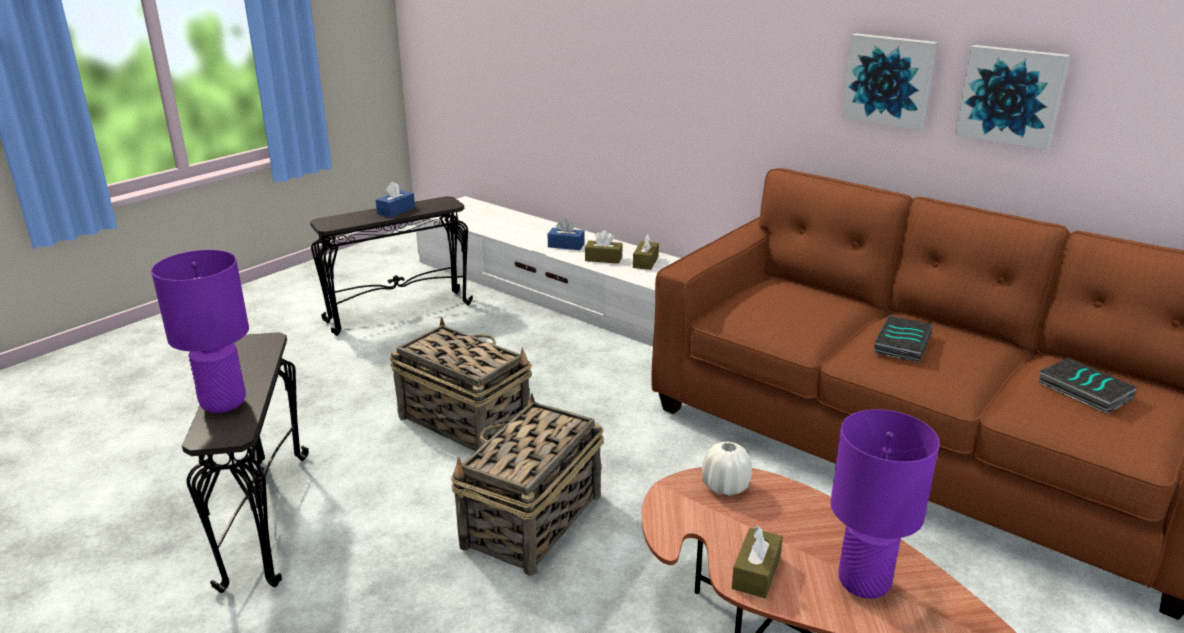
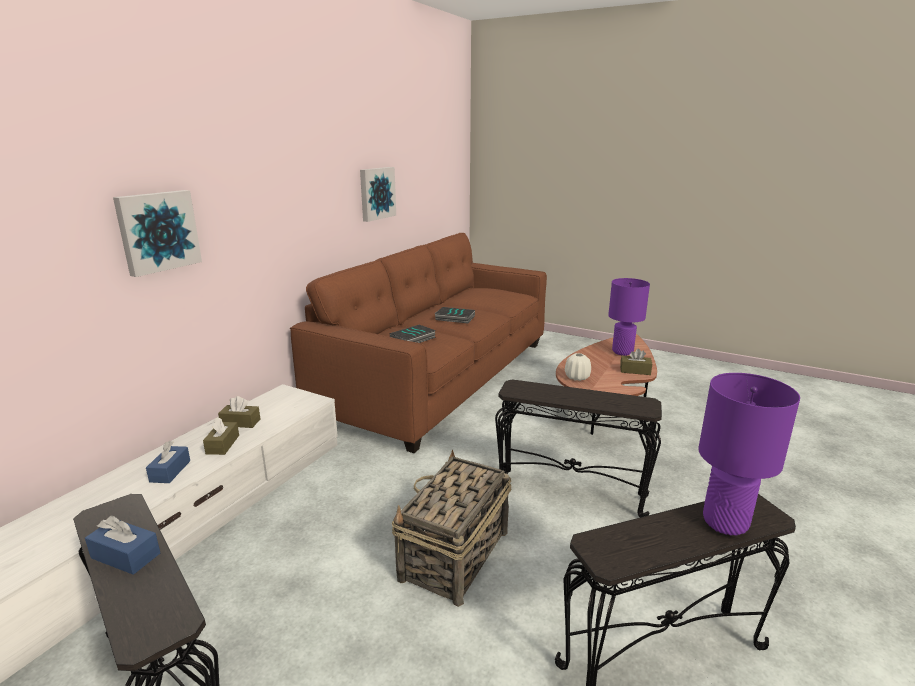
camera: 100 degrees left, 5 degrees down
basket [451,393,604,576] -> black side table [495,379,662,517]
picture [841,33,938,131] -> picture moved to [113,190,202,277]
book [1038,358,1137,414] -> book moved to [390,325,436,343]

